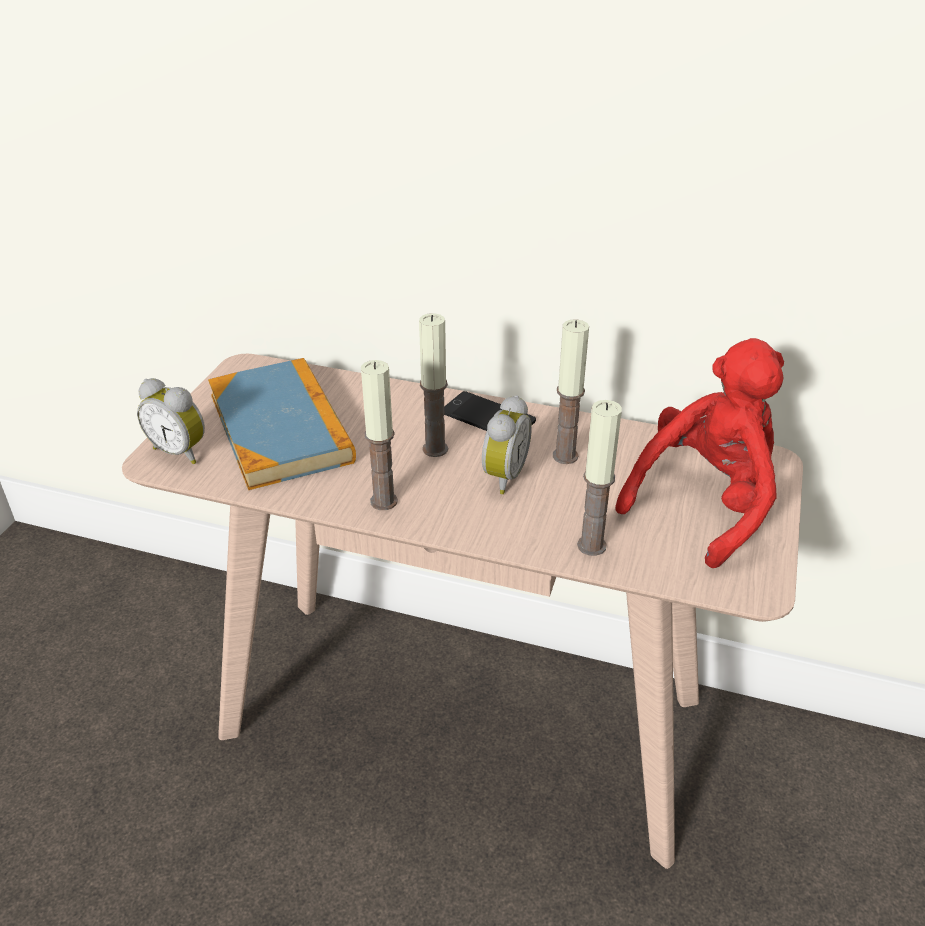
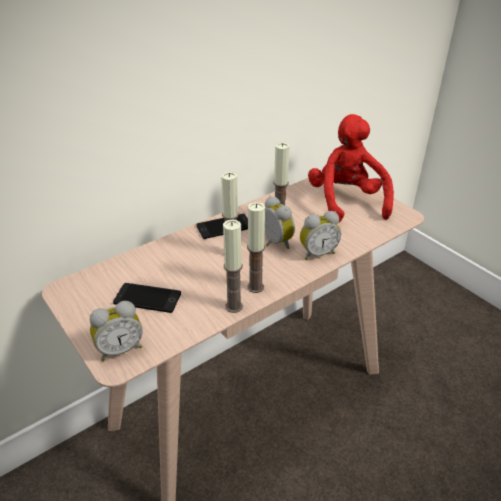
camera: 55 degrees left, 0 degrees up
book [208,358,356,490] -> phone [113,283,181,313]
candle [577,400,622,556] -> candle moved to [223,220,243,313]
none -> alarm clock [300,211,341,260]

